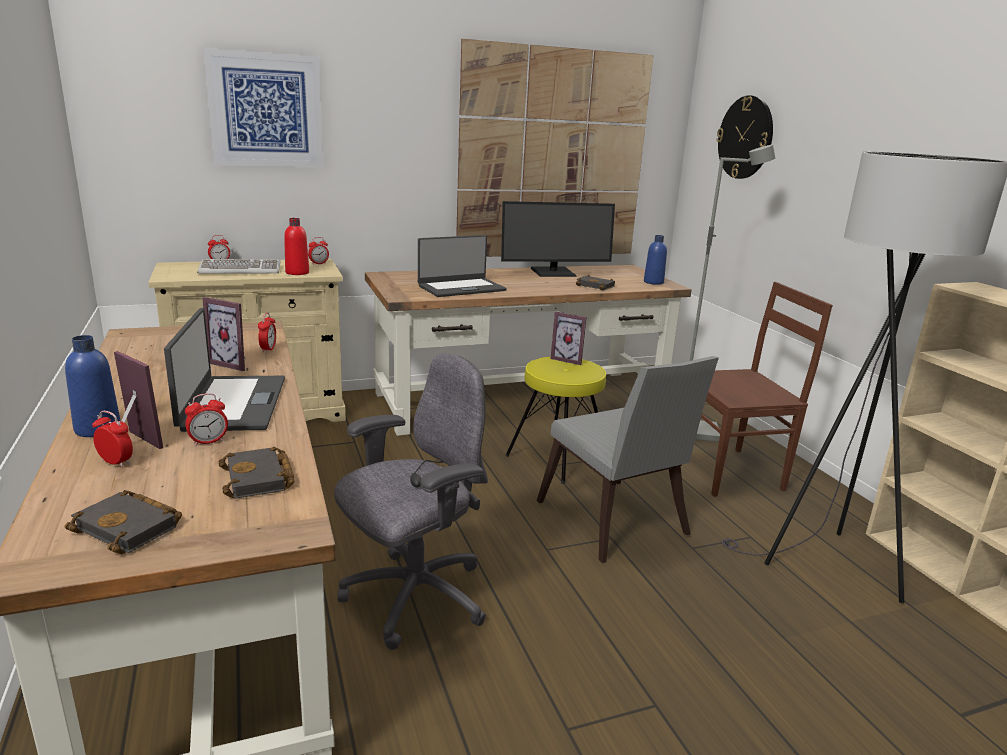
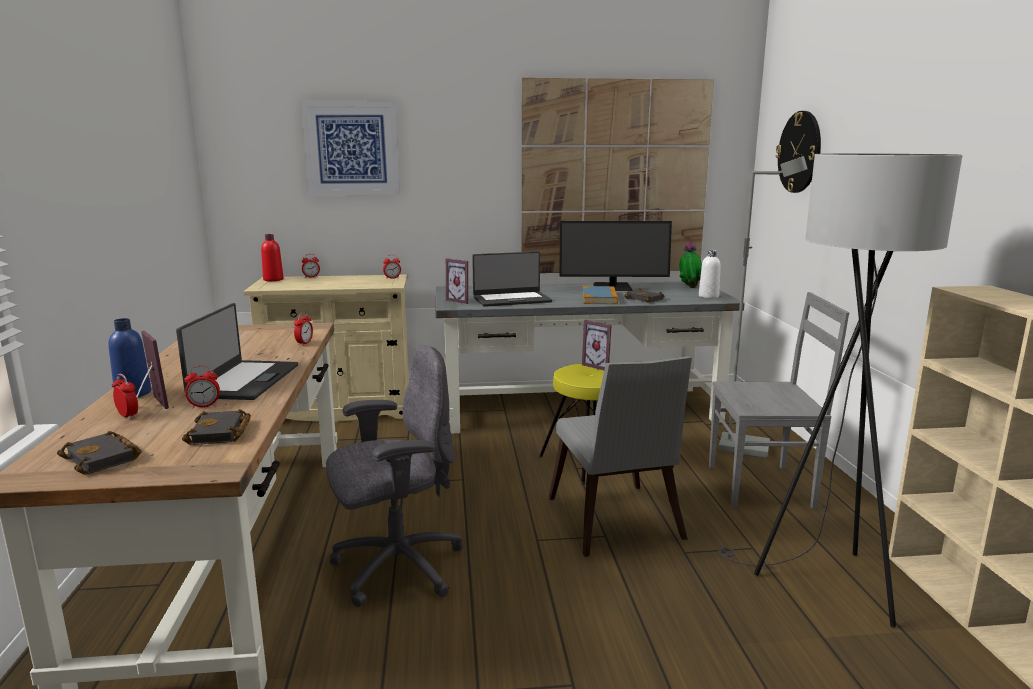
camera: 15 degrees right, 5 degrees down
keyboard [197,259,280,273] -> none
picture frame [203,297,246,371] -> picture frame moved to [446,258,468,304]
red bottle [284,218,309,275] -> red bottle moved to [261,234,284,281]
brown desk [365,265,692,436] -> grey desk [436,281,745,434]
blue bottle [644,235,667,285] -> white bottle [699,250,721,298]
brown chair [701,282,833,497] -> grey chair [709,292,849,509]
none -> book [583,286,618,305]
none -> potted plant [679,242,702,288]

